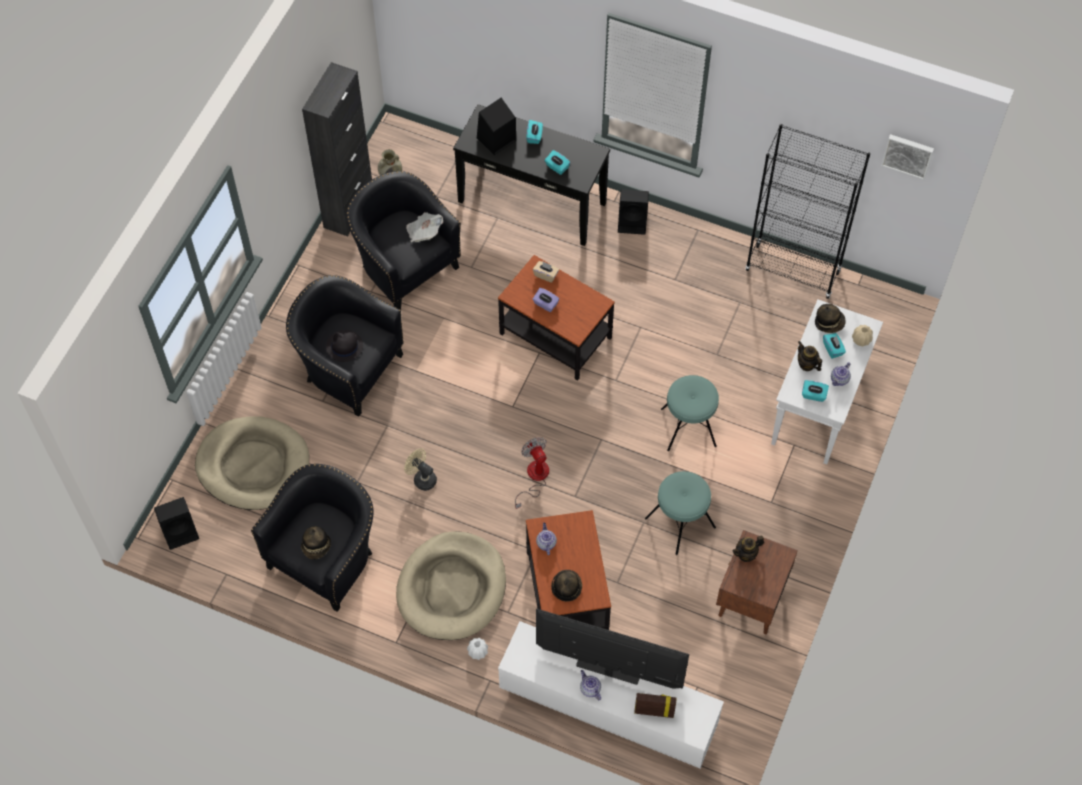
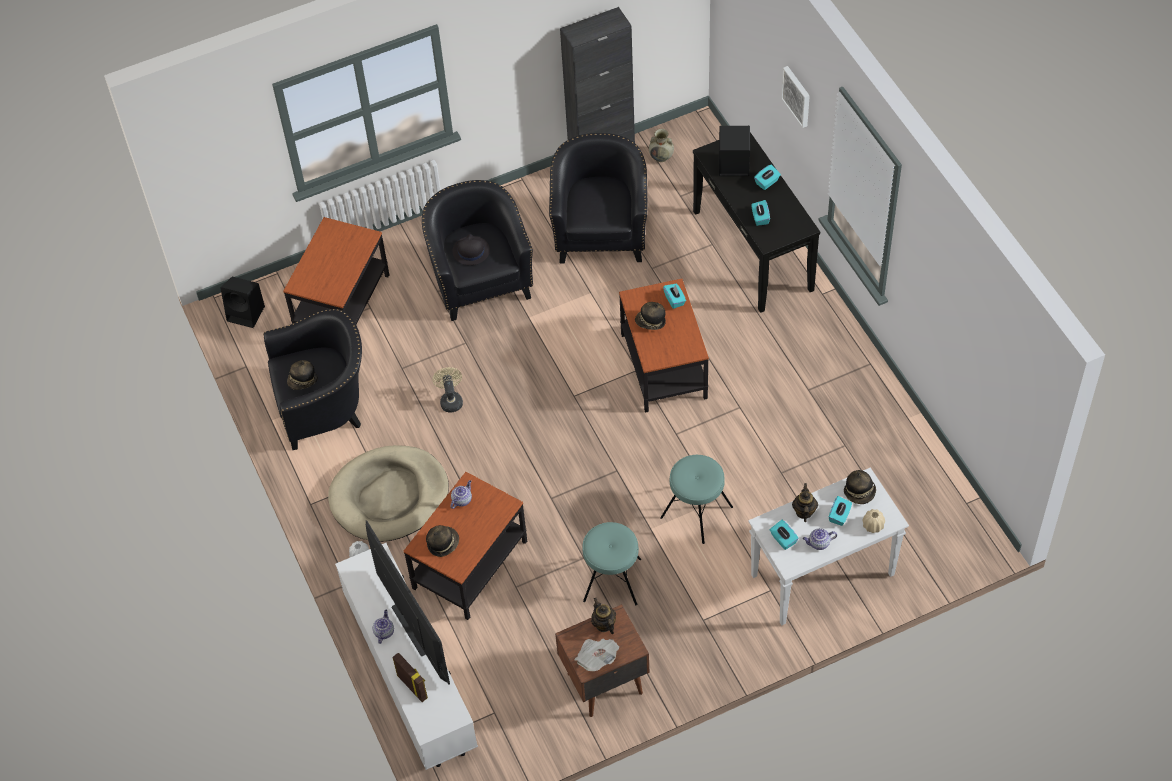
camera: 45 degrees right, 5 degrees down
beige dog bed [195,416,309,510] -> side table [283,217,389,324]
newspaper [406,212,443,242] -> newspaper moved to [575,638,619,671]
fan [515,437,549,509] -> none
purple tissue box [532,288,559,312] -> hat [635,302,666,330]
beige tissue box [533,261,559,283] -> turquoise tissue box [663,284,686,309]
black speaker [618,189,649,235] -> none
teapot [732,536,764,562] -> teapot turned 45 degrees clockwise [591,598,616,634]
black bookcase [745,124,870,299] -> none
picture [881,134,934,180] -> picture moved to [781,66,810,128]

